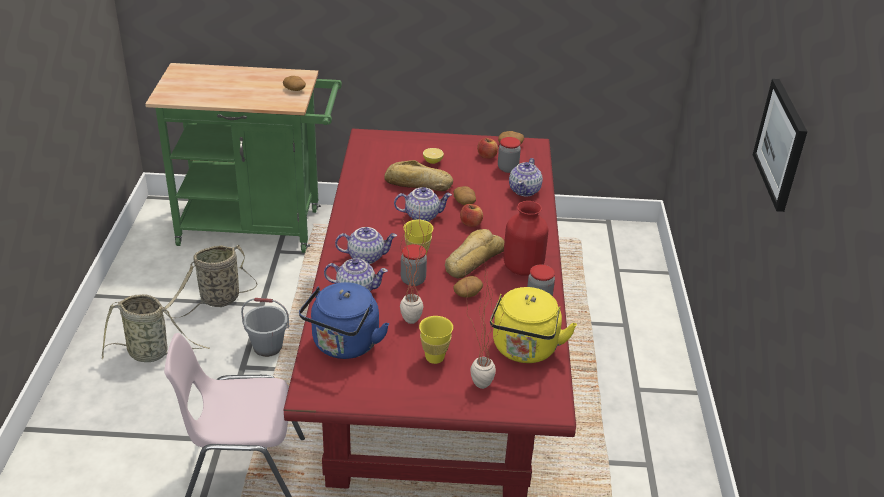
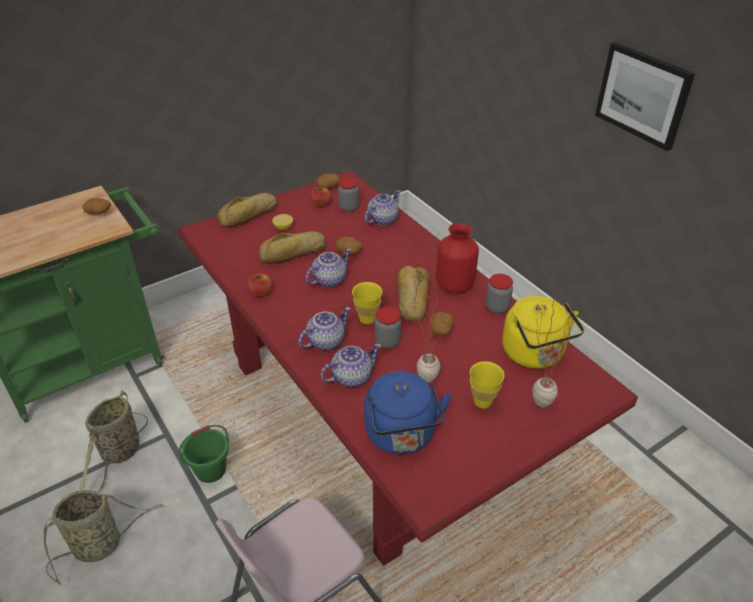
camera: 35 degrees left, 5 degrees up
grey bucket [241,298,290,357] -> green bucket [179,425,229,483]
apple [460,204,483,227] -> apple moved to [248,274,272,297]
teapot [509,158,543,196] -> teapot turned 120 degrees counterclockwise [365,190,401,226]
none -> bread [217,193,277,228]

